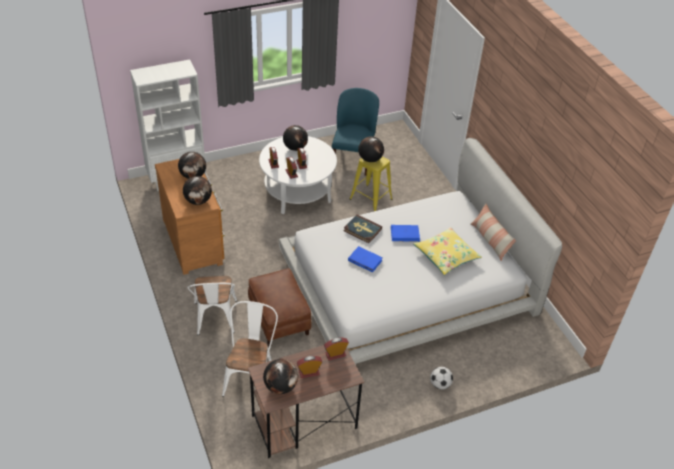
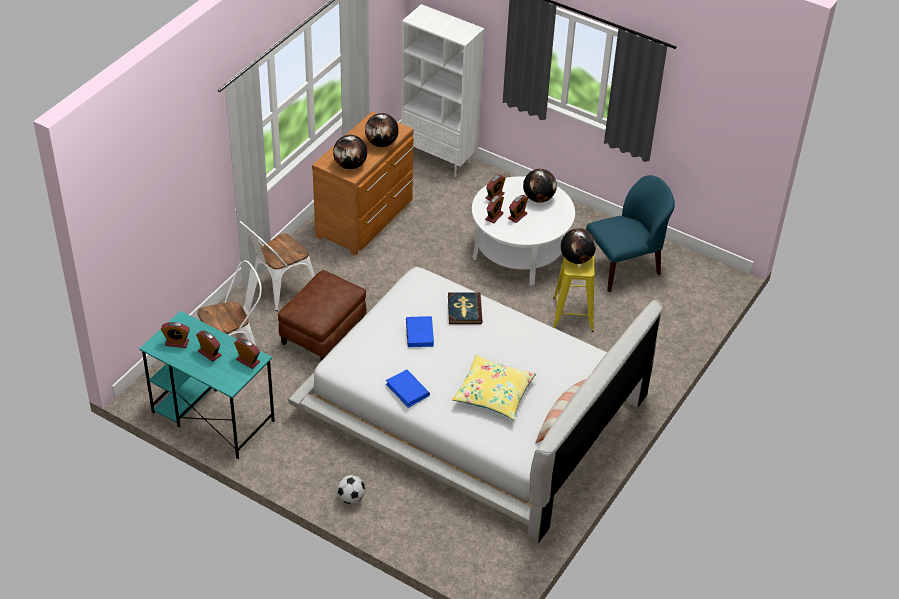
camera: 55 degrees right, 0 degrees up
brown desk [248,345,364,458] -> turquoise desk [139,311,275,459]
globe [263,359,298,394] -> alarm clock [161,322,190,348]
blue book [391,225,420,242] -> blue book moved to [386,370,430,408]

